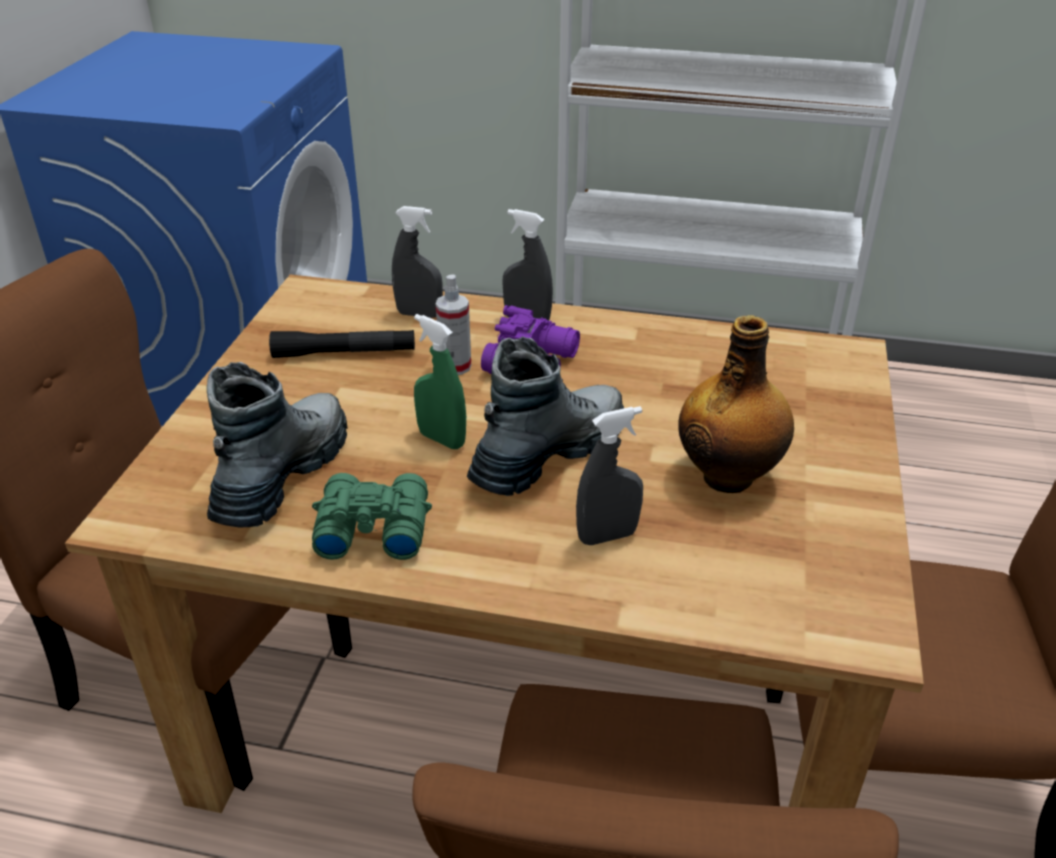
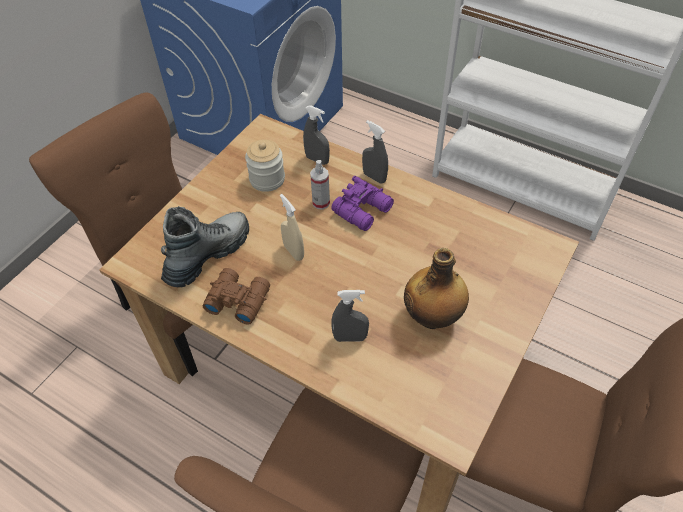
camera: 20 degrees right, 15 degrees up
black flashlight [269,330,415,358] -> jar [245,139,285,192]
green binoculars [312,473,432,560] -> brown binoculars [203,268,270,325]
green spray bottle [414,314,466,449] -> beige spray bottle [280,194,304,261]
boot [467,336,624,496] -> none

